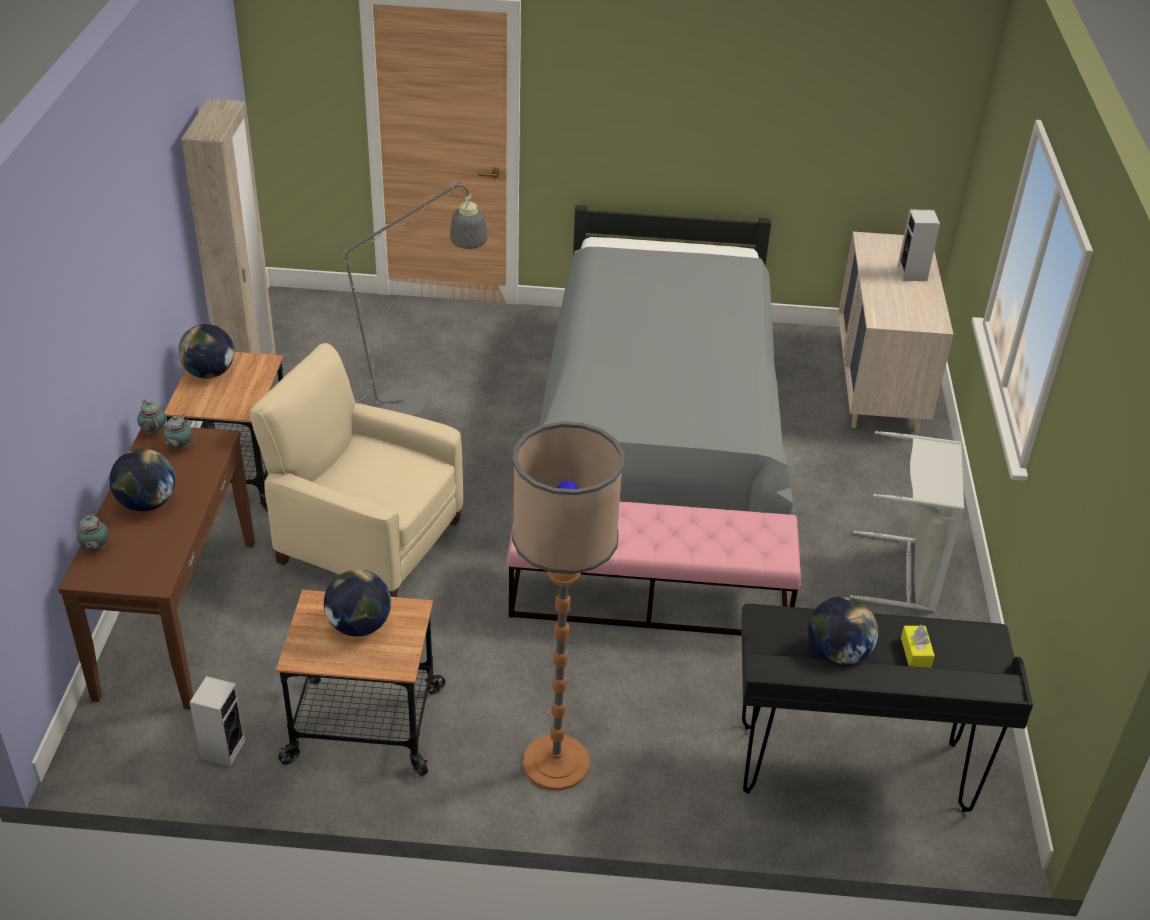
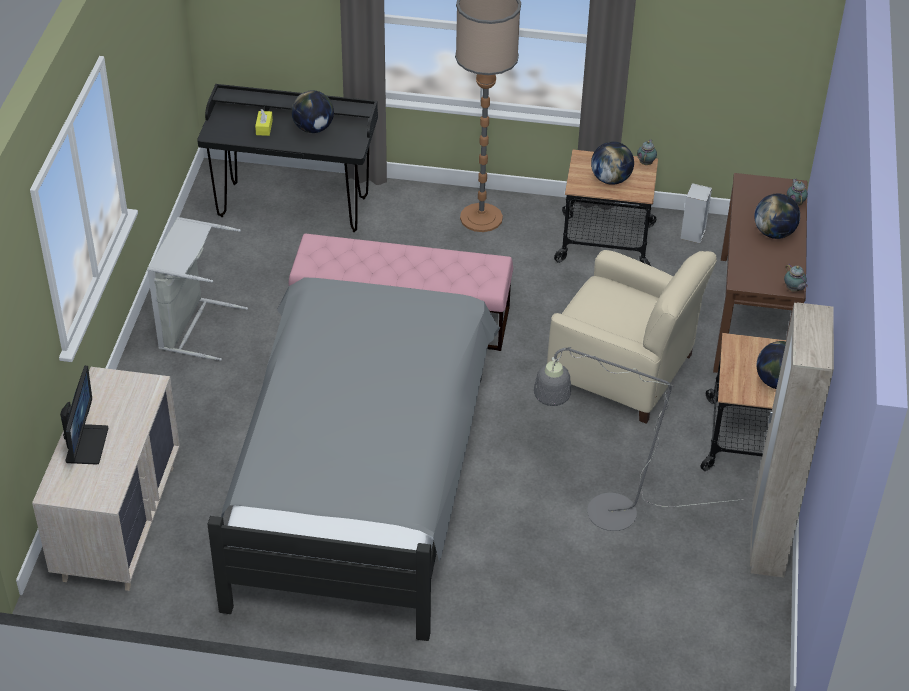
camera: 175 degrees left, 5 degrees up
teapot [163,414,193,450] -> teapot moved to [637,139,657,165]
speaker [898,210,940,281] -> monitor [60,366,108,465]

